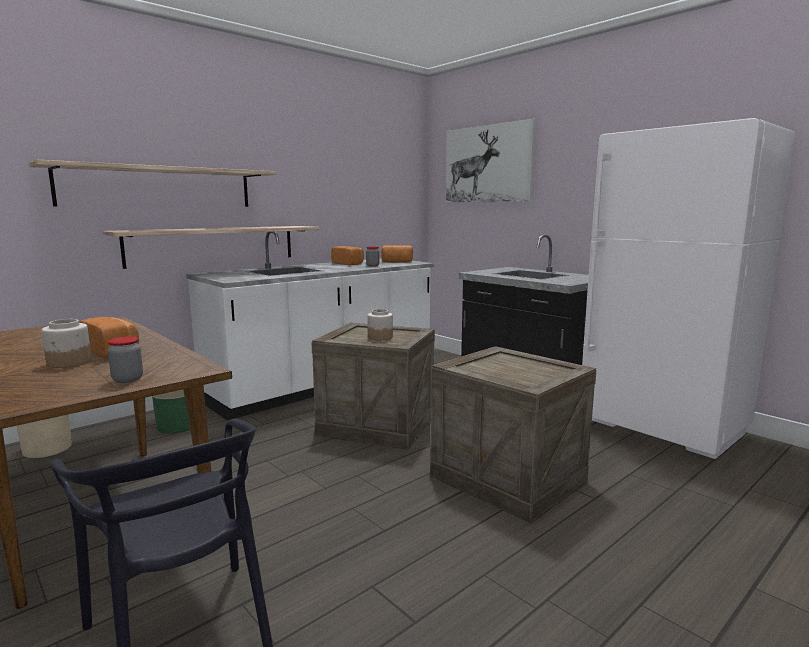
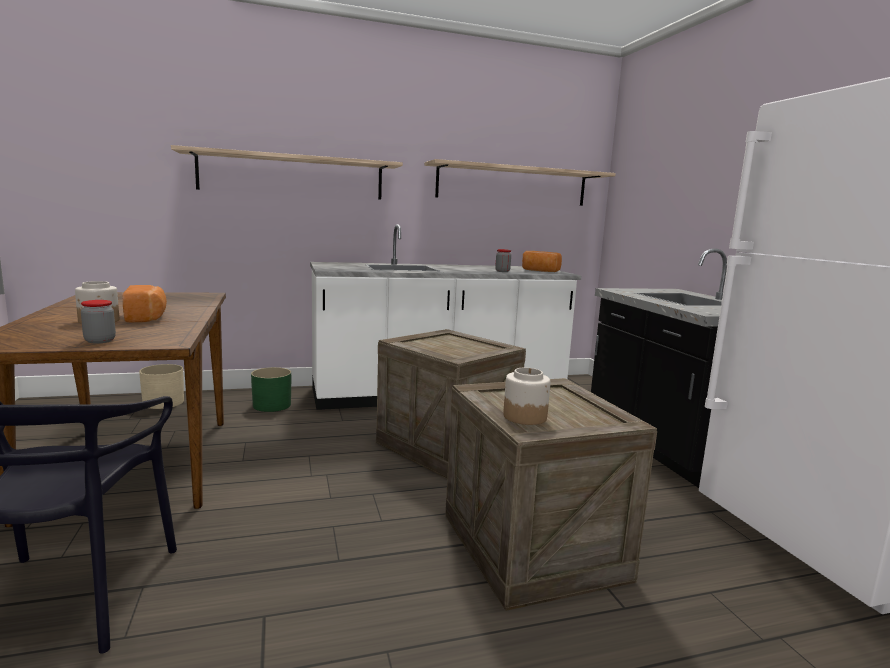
camera: 25 degrees right, 0 degrees up
shelf [103,226,319,269] -> shelf moved to [425,159,616,206]
bread [331,246,364,265] -> none
jar [367,309,393,341] -> jar moved to [503,368,550,425]
picture [446,119,536,203] -> none

